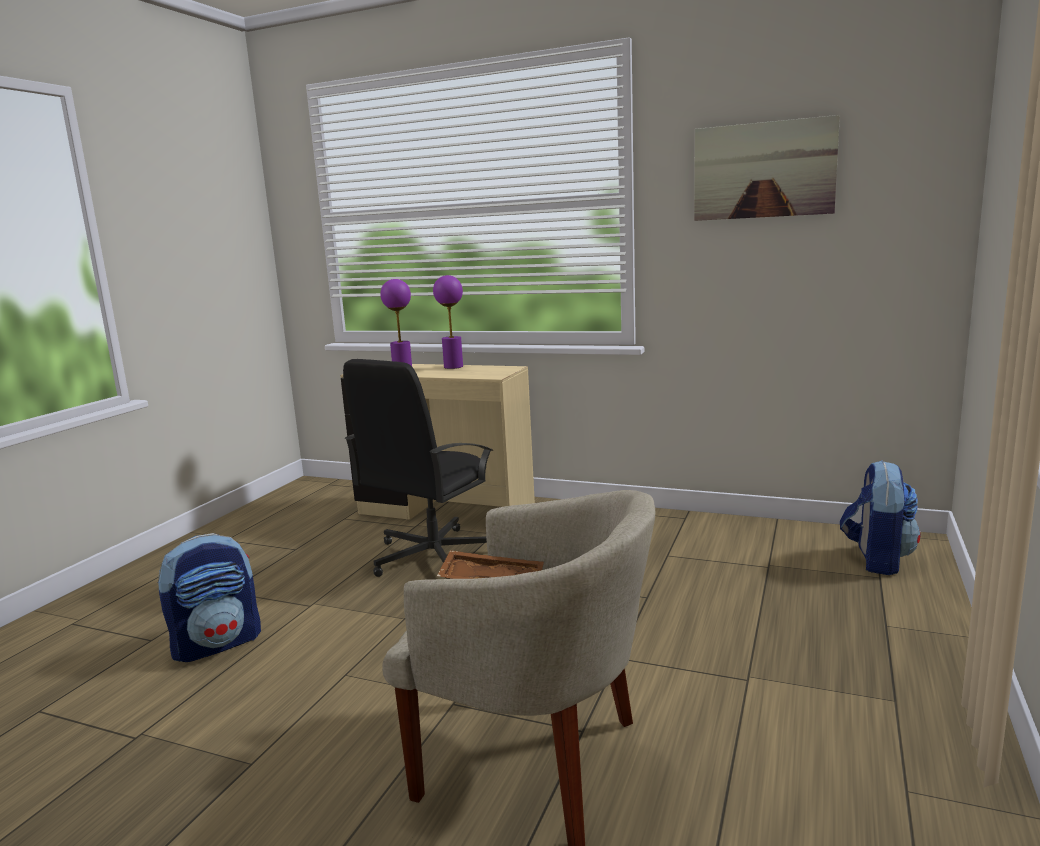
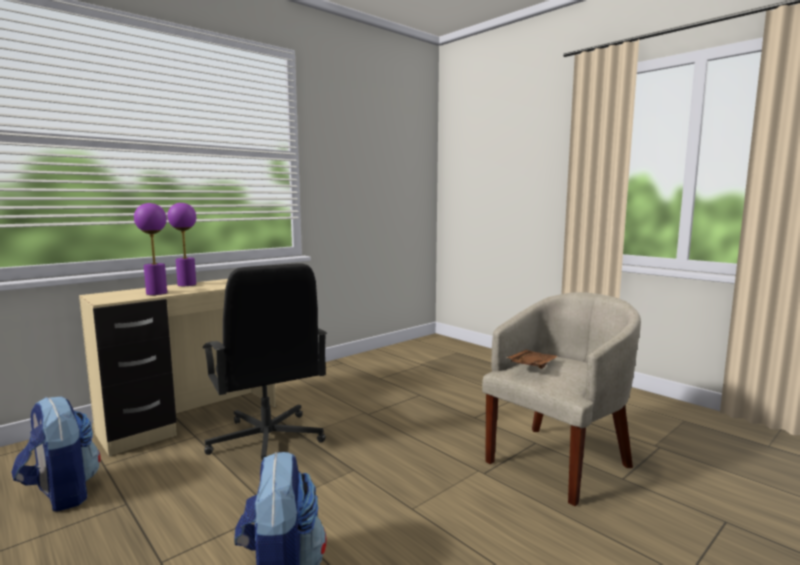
camera: 65 degrees left, 5 degrees down
picture [694,115,840,221] -> none
backpack [840,460,920,575] -> backpack moved to [11,397,101,512]

